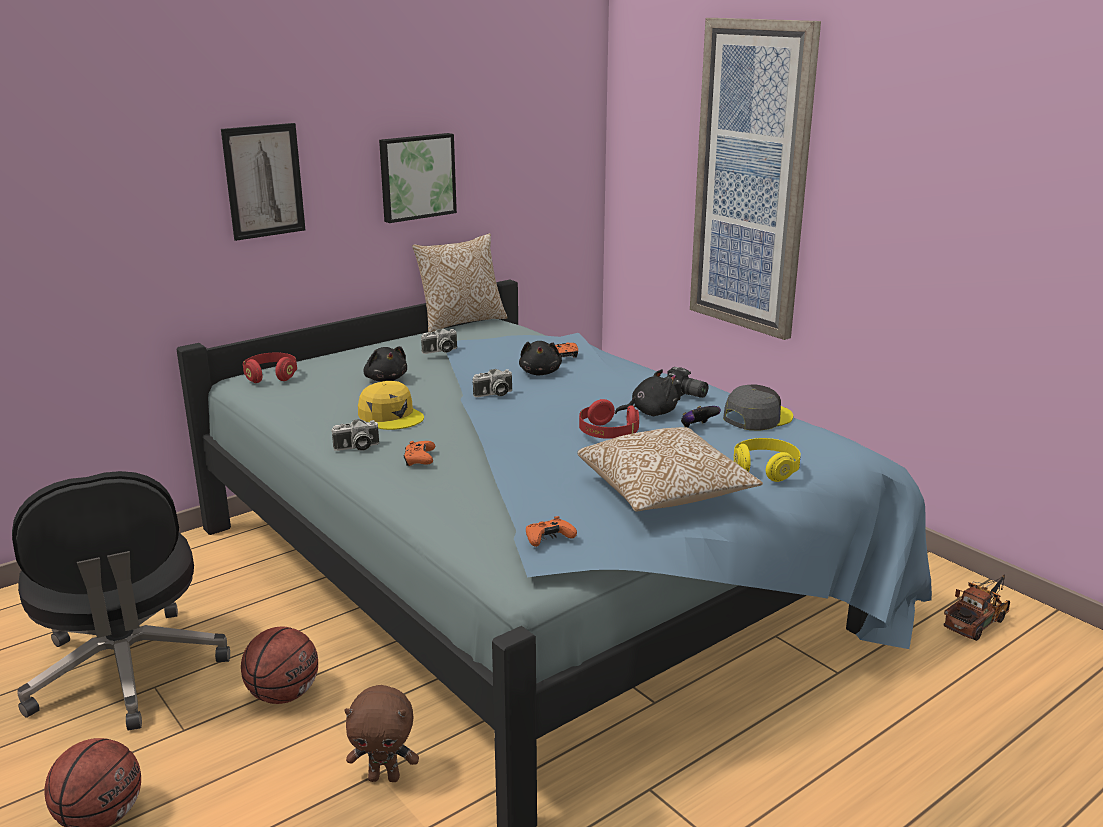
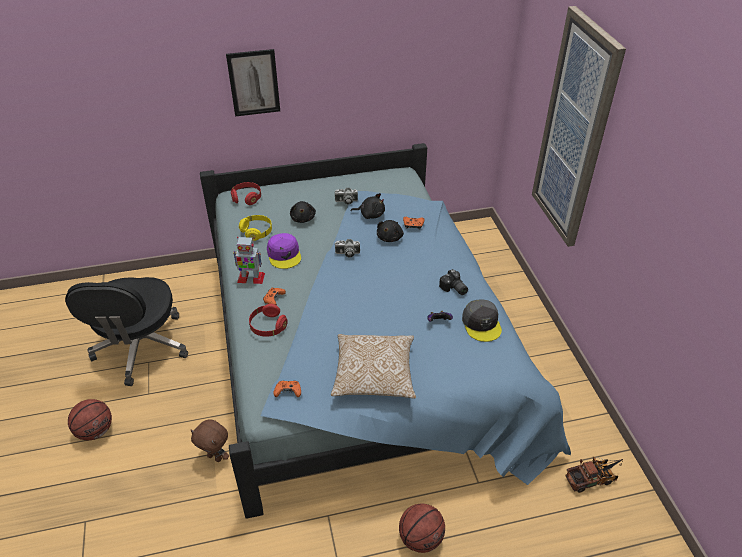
camera: 25 degrees right, 20 degrees up
basketball [241,627,318,704] -> basketball moved to [399,504,445,553]
camera [331,419,379,451] -> toy robot [233,237,265,284]
yellow cap [358,381,424,430] -> purple cap [267,233,301,269]
picture [379,133,457,223] -> none
pillow [412,233,508,332] -> none
red headphones [579,399,639,439] -> red headphones moved to [249,304,288,337]
black plush toy [615,369,678,416] -> black plush toy moved to [350,193,385,219]
grey cap [723,384,793,431] -> grey cap turned 90 degrees clockwise [462,300,502,342]
yellow headphones [734,438,801,482] -> yellow headphones moved to [239,215,272,241]

